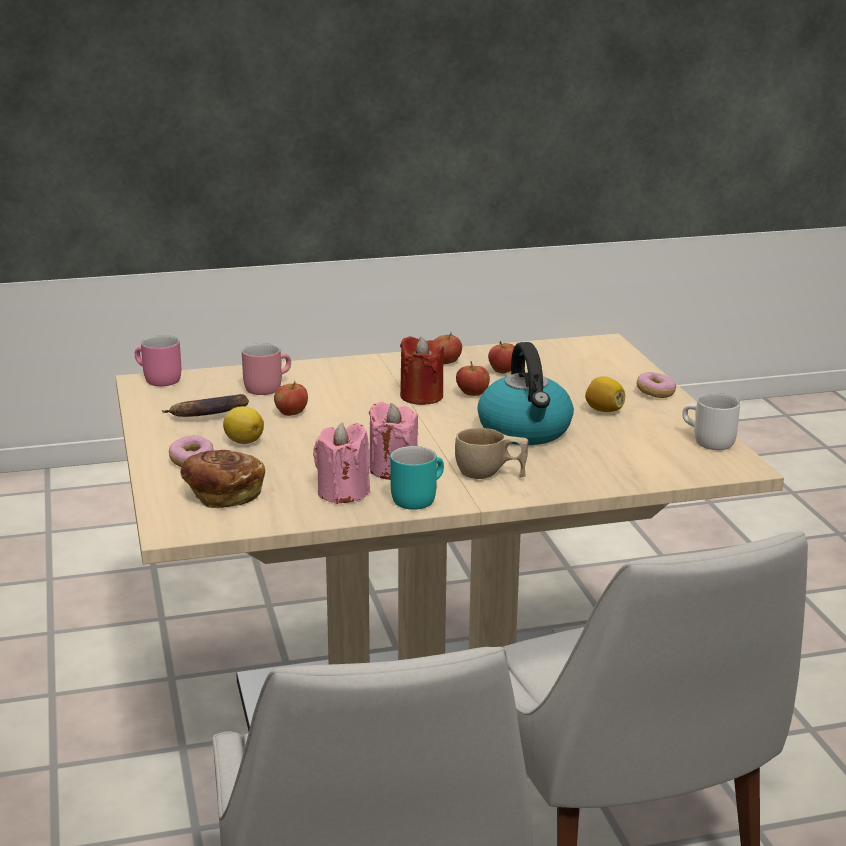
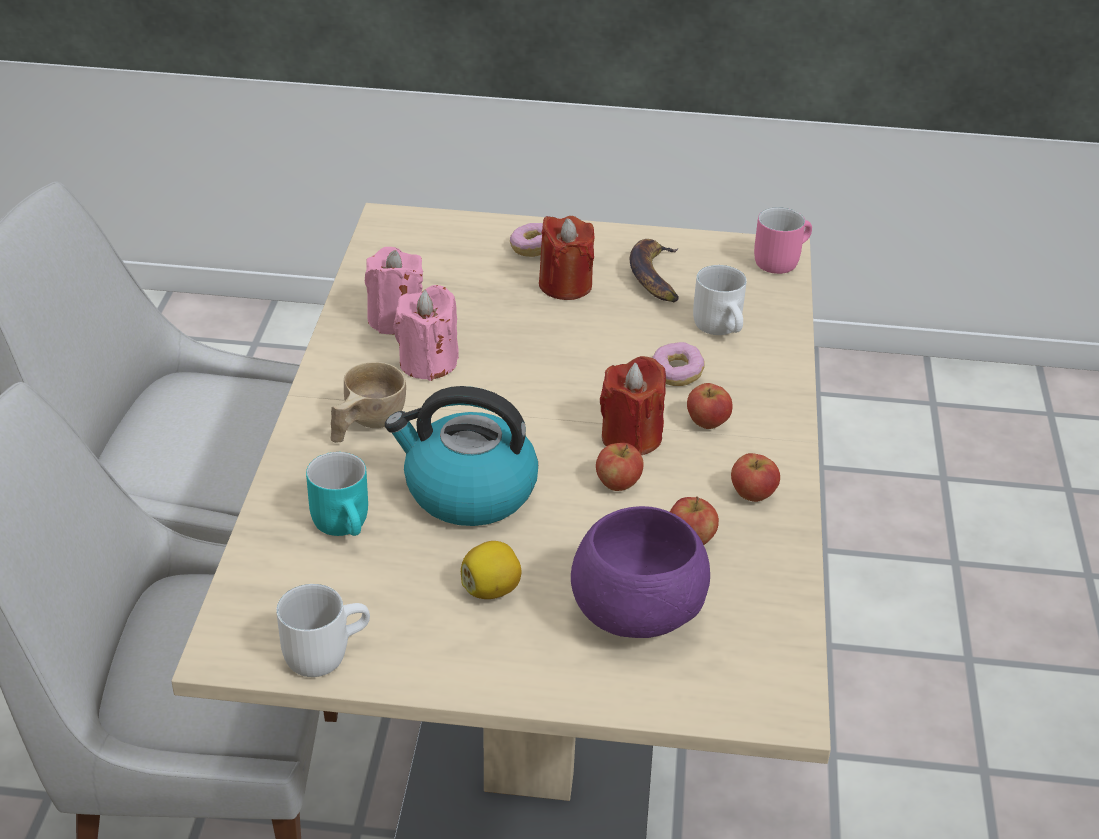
camera: 110 degrees right, 15 degrees up
bread [181,450,265,508] -> none
lemon [223,406,264,444] -> red candle [539,216,595,300]
pink mug [242,343,291,395] -> white mug [693,265,747,335]
apple [274,381,308,416] -> apple moved to [687,383,732,429]
turquoise mug [390,446,444,510] -> turquoise mug moved to [306,452,368,536]
donut [637,372,676,398] -> donut moved to [652,342,705,386]
none -> purple bowl [571,506,710,638]

